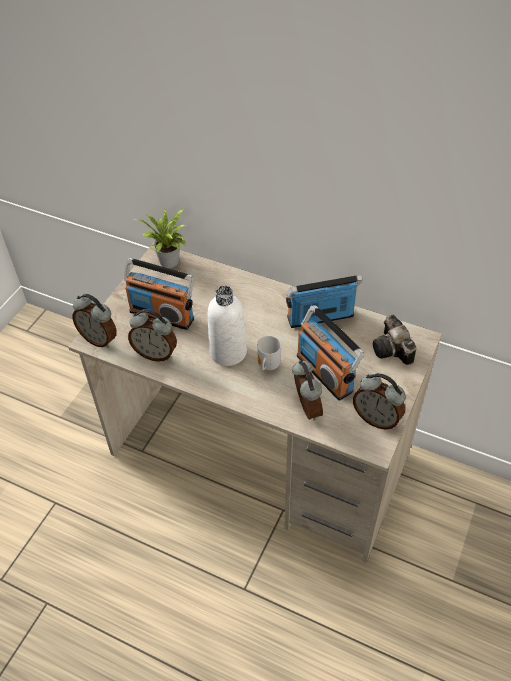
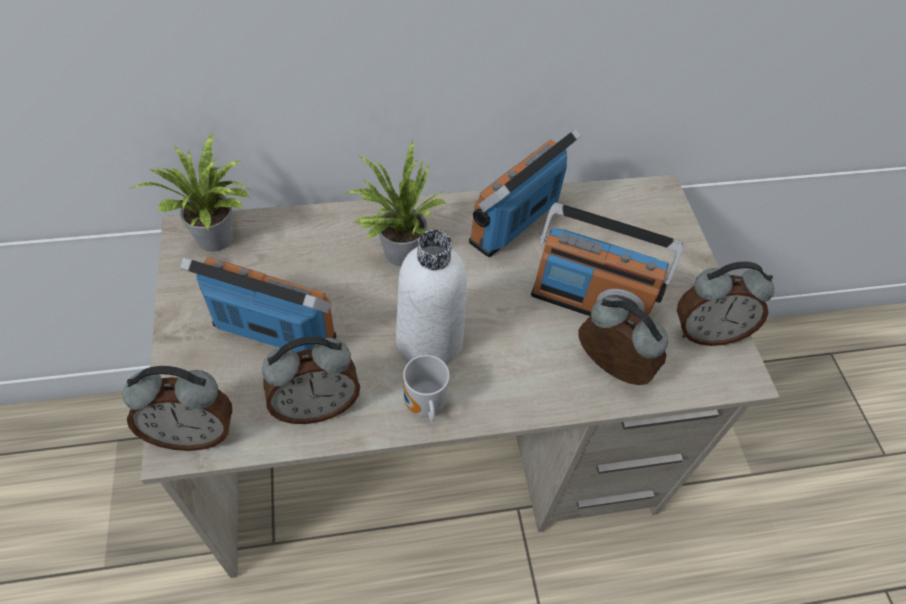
camera: 40 degrees left, 5 degrees up
radio [124,258,194,330] -> radio turned 150 degrees counterclockwise [179,257,336,352]
mug [257,336,281,370] -> mug moved to [403,355,450,422]
camera [373,315,416,365] -> none
none -> potted plant [345,139,448,266]

